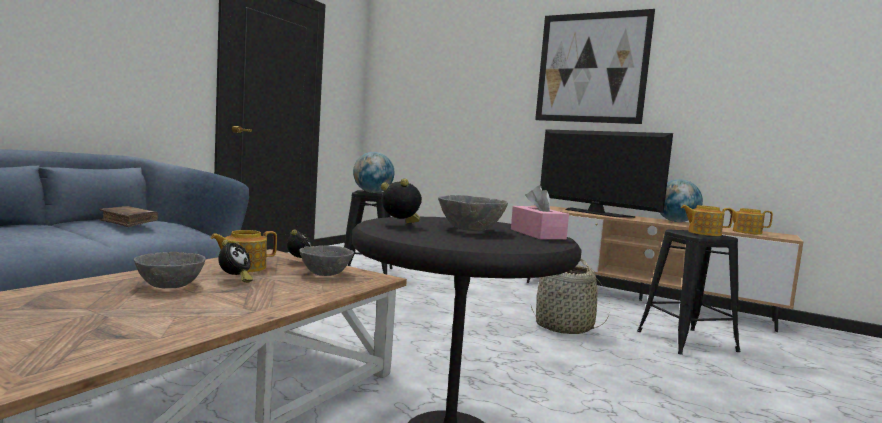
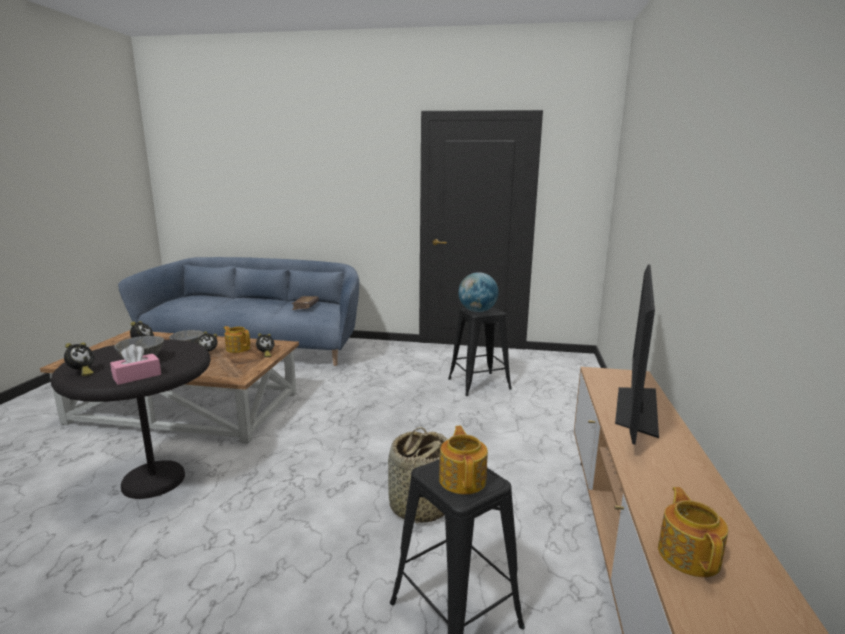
camera: 70 degrees right, 10 degrees up
grey bowl [299,245,354,276] -> none
picture [535,9,655,124] -> none
globe [659,179,703,222] -> none
none -> alarm clock [64,343,95,376]

